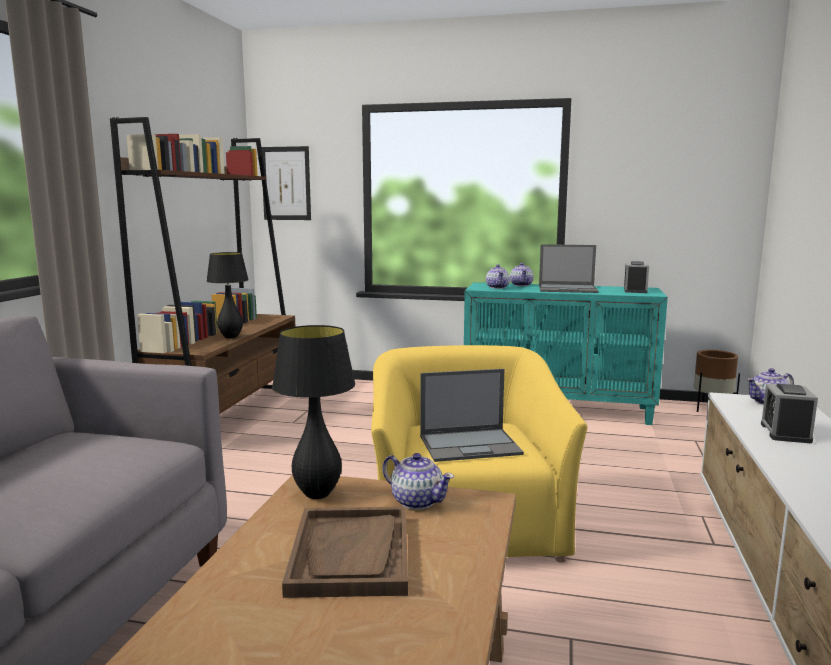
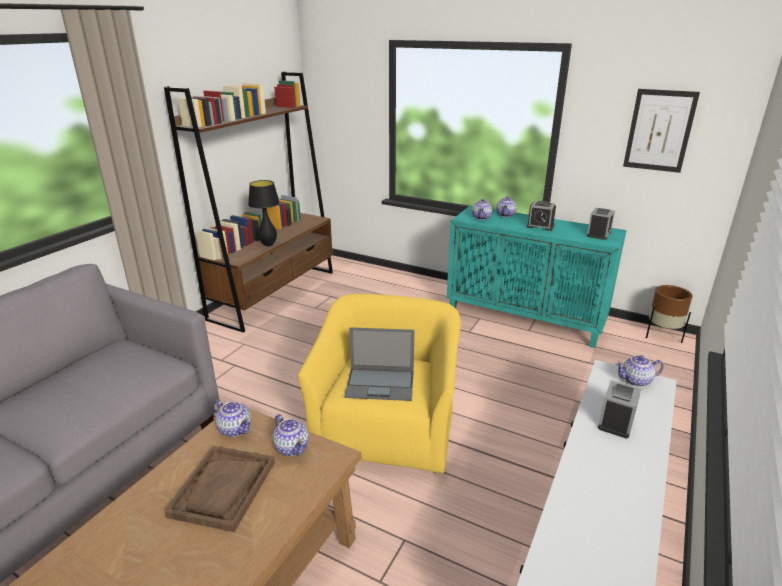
camera: 15 degrees right, 15 degrees up
picture [261,146,311,220] -> picture moved to [623,89,700,173]
black table lamp [272,325,356,499] -> teapot [214,400,251,437]
laptop [539,244,599,293] -> alarm clock [526,201,556,231]

